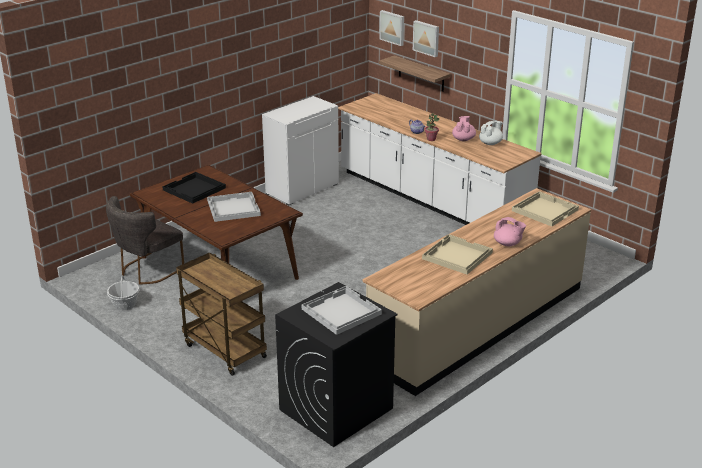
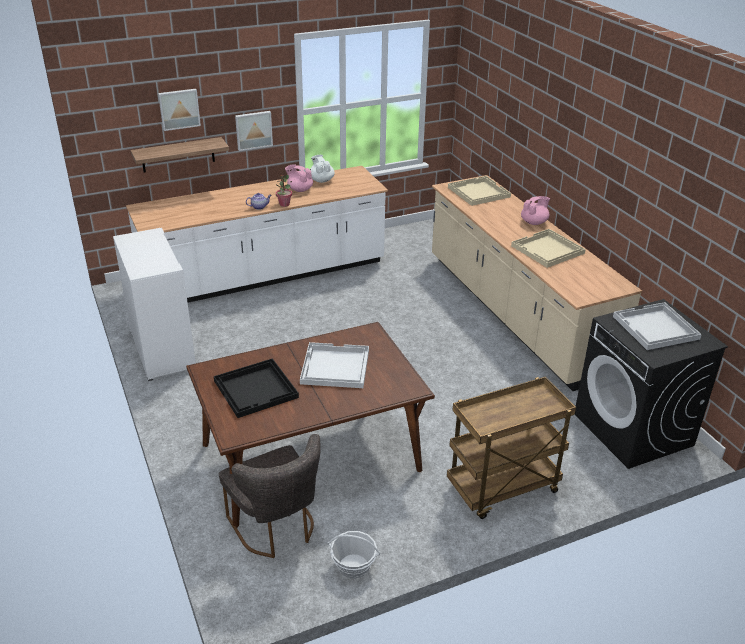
camera: 70 degrees left, 5 degrees up
picture [379,10,404,46] -> picture moved to [235,111,273,151]

